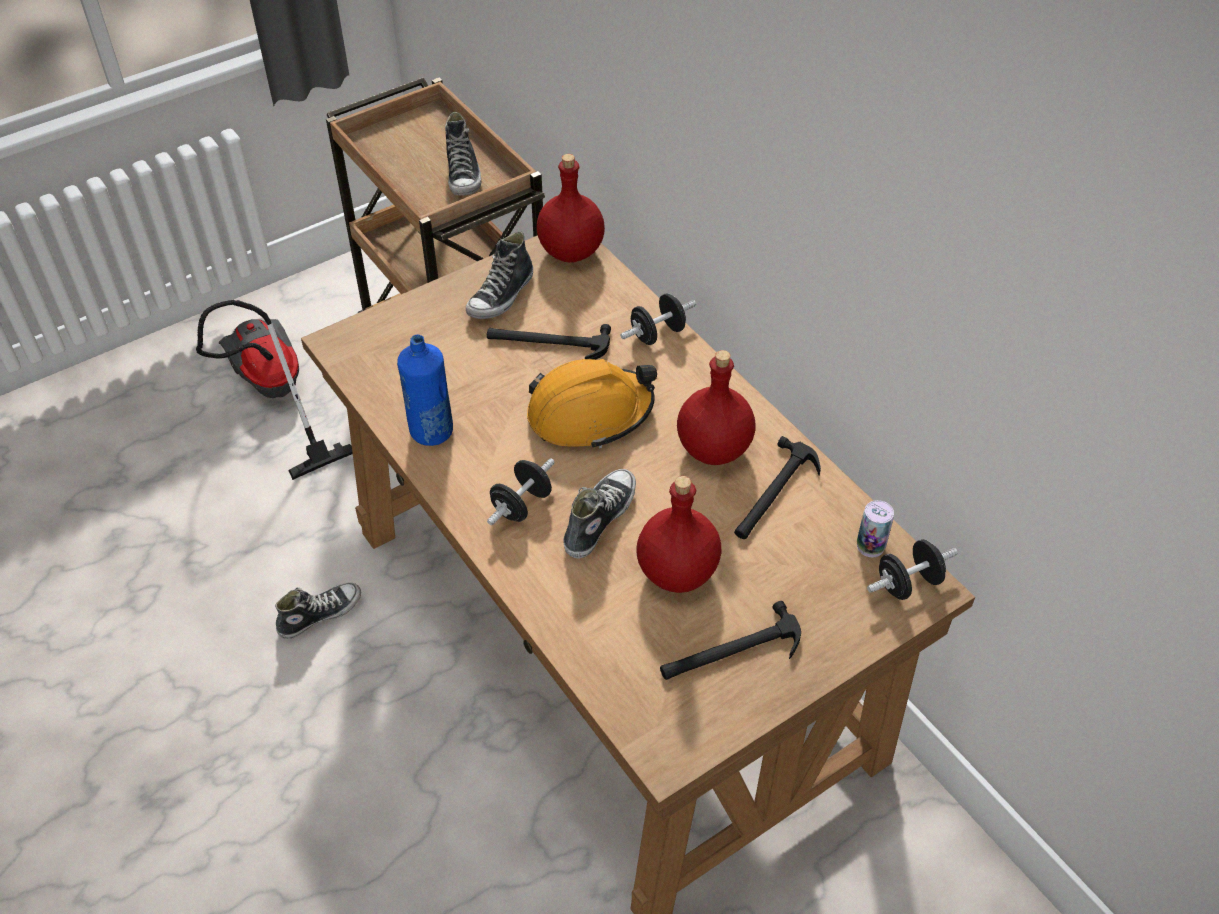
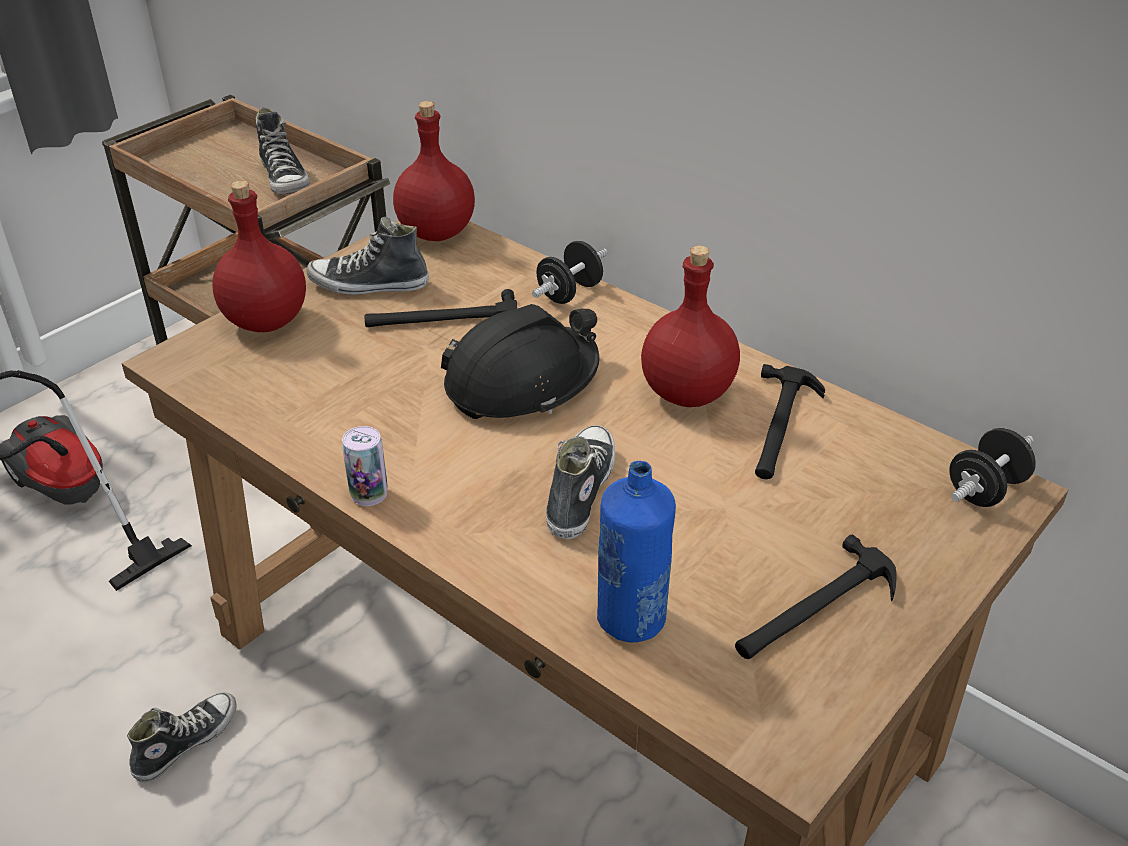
camera: 15 degrees left, 10 degrees down
blue bottle [397,335,453,446] -> blue bottle moved to [597,461,676,642]
shoe [466,231,533,319] -> shoe turned 75 degrees clockwise [306,217,429,295]
black dumbbell [487,458,555,525] -> none
orange hard hat [527,359,657,449] -> black hard hat [441,304,599,419]
red bottle [636,476,722,593] -> red bottle moved to [212,180,306,332]
can [857,500,894,557] -> can moved to [342,426,388,506]

